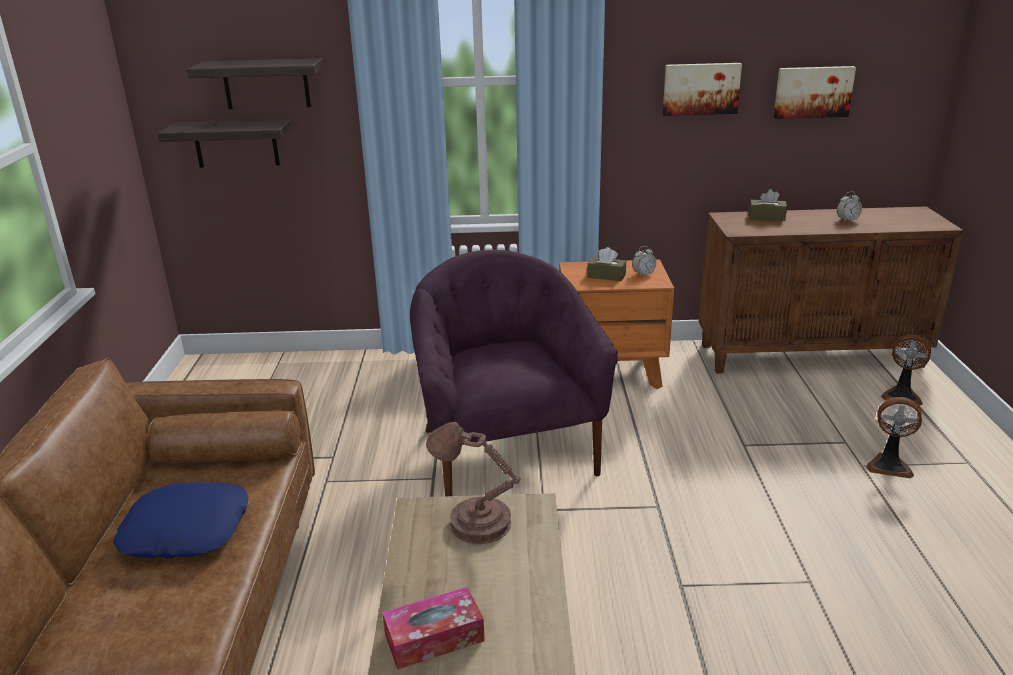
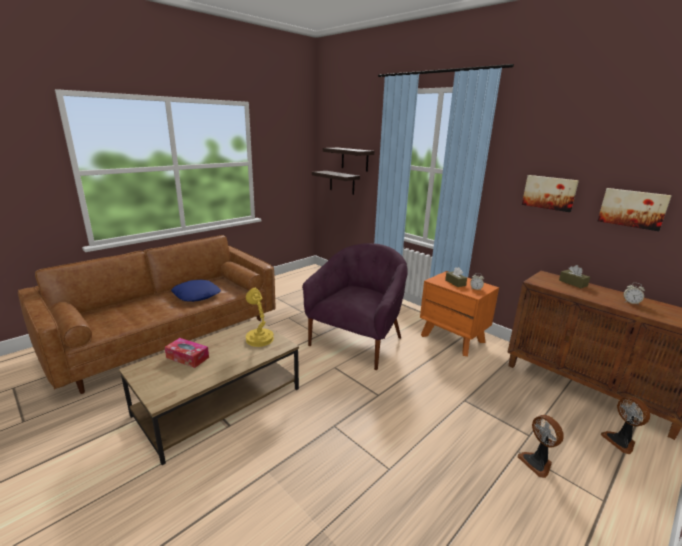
camera: 45 degrees right, 5 degrees down
brown table lamp [426,422,520,544] -> yellow table lamp [246,288,274,347]

